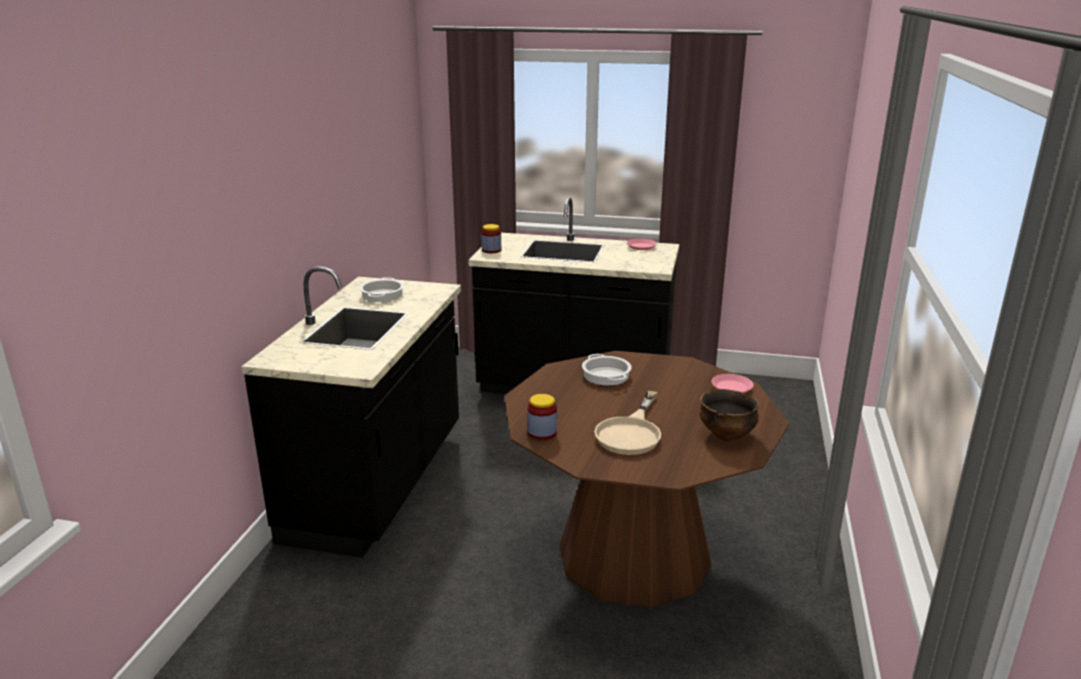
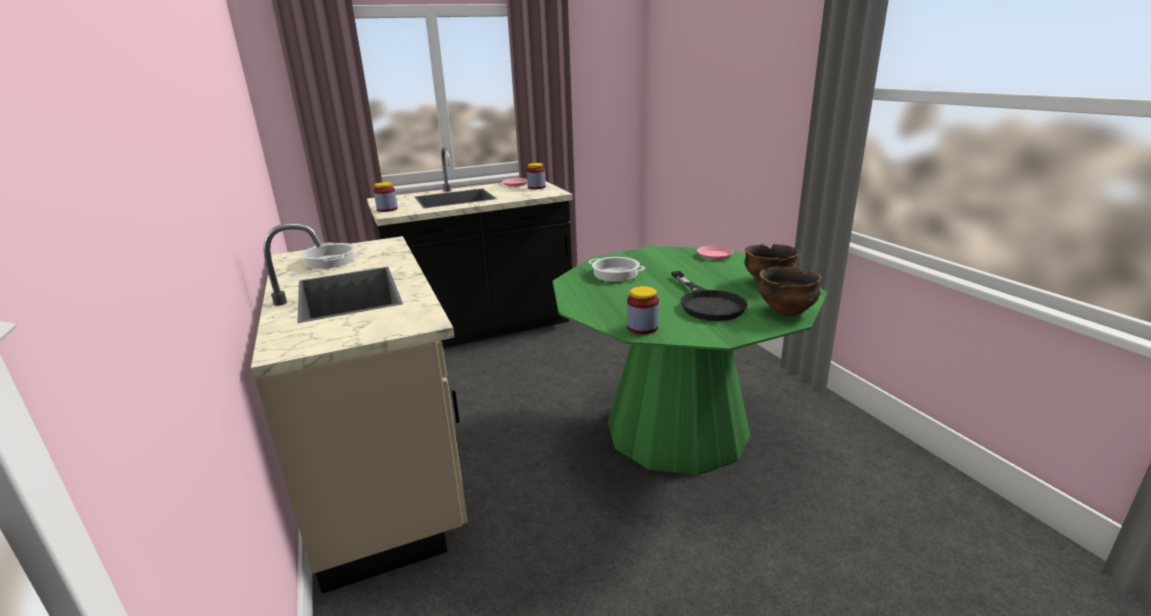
camera: 35 degrees left, 0 degrees up
black counter [242,266,461,558] -> beige counter [251,223,468,594]
brown dining table [505,351,789,608] -> green dining table [553,246,827,475]
beige frying pan [594,391,661,455] -> black frying pan [671,271,748,321]
none -> jar [527,163,546,189]
none -> bowl [759,267,822,316]

